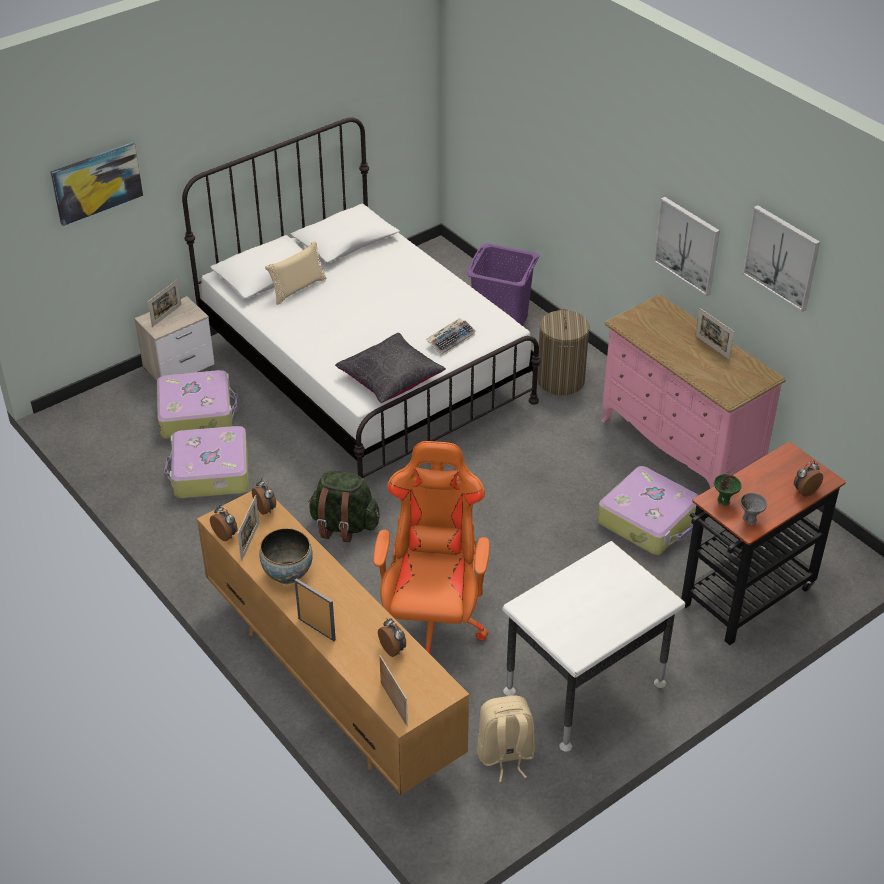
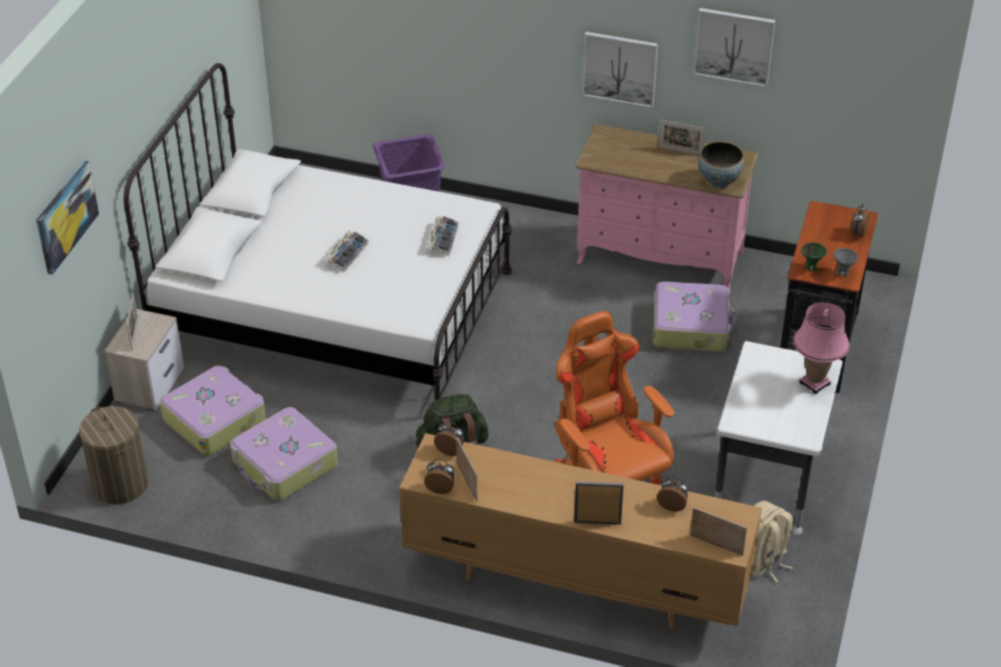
camera: 35 degrees left, 0 degrees up
bowl [260,528,313,584] -> bowl moved to [699,142,744,188]
beige pillow [265,241,326,305] -> none
black pillow [335,333,446,403] -> none
laundry basket [537,309,590,395] -> laundry basket moved to [79,406,149,504]
none -> keyboard [324,230,369,273]
none -> pink table lamp [793,302,850,394]

